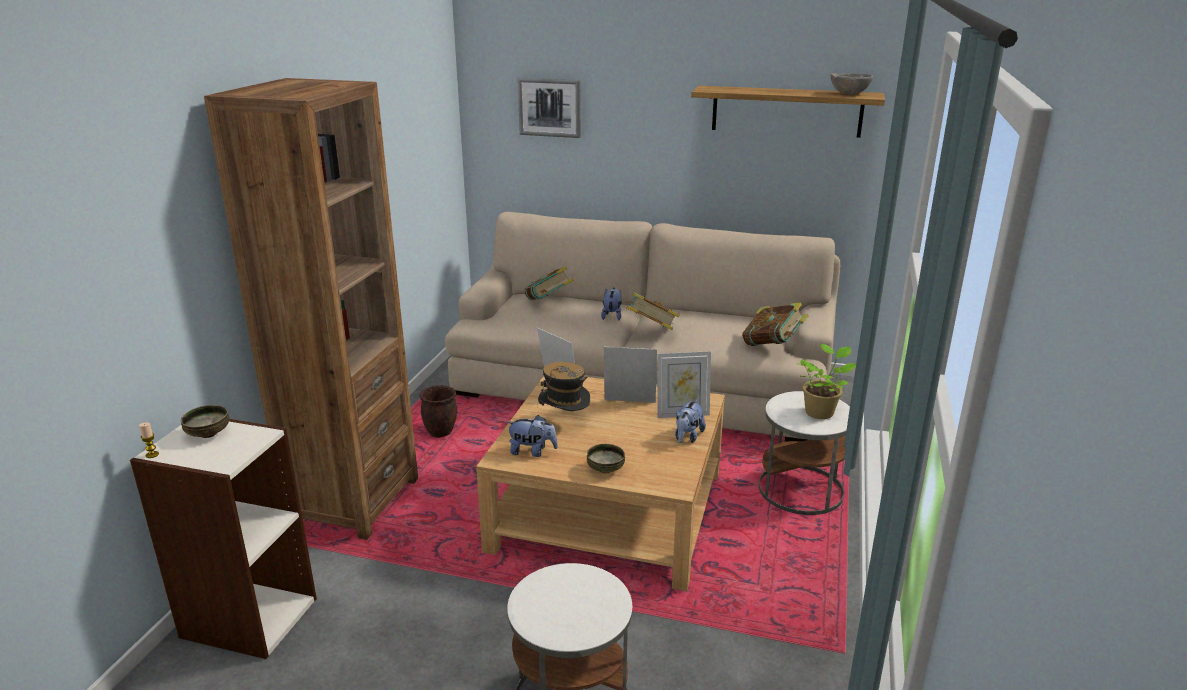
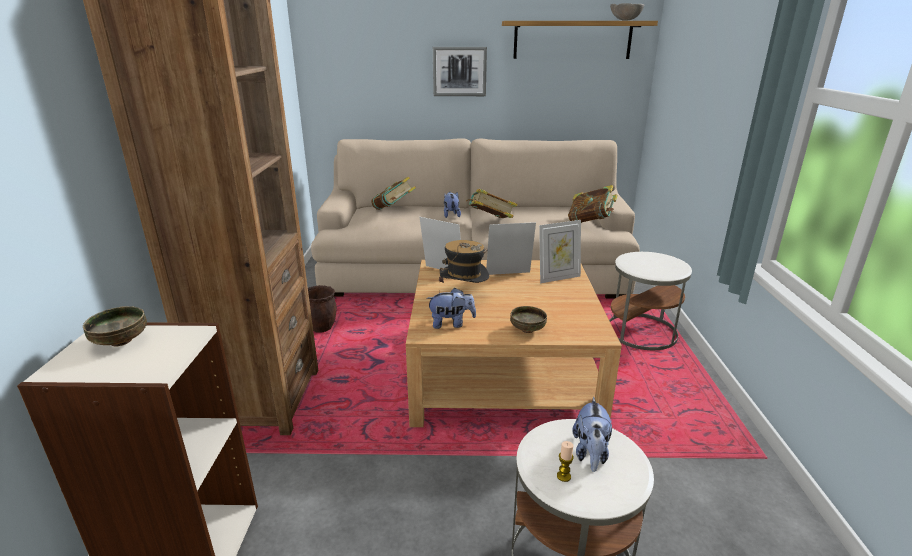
camera: 15 degrees left, 0 degrees up
candle [139,422,159,458] -> candle moved to [557,441,574,482]
picture [518,78,581,138] -> picture moved to [433,47,487,96]
plush toy [675,399,706,443] -> plush toy moved to [572,397,612,472]
potted plant [796,344,856,419] -> none

